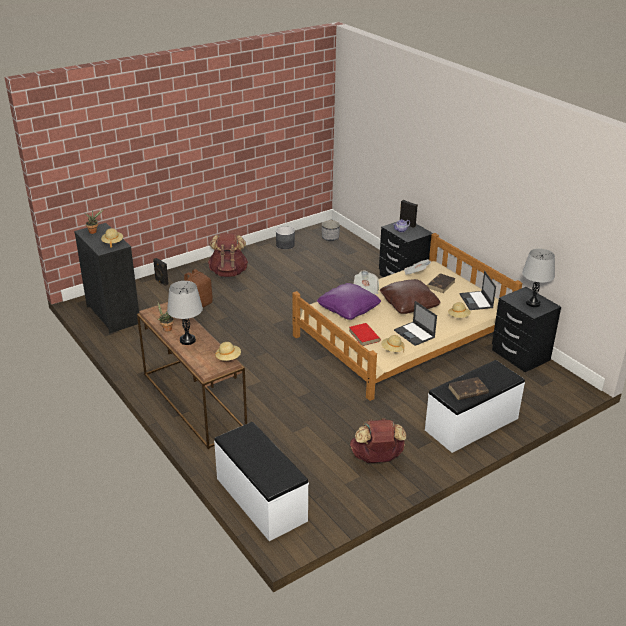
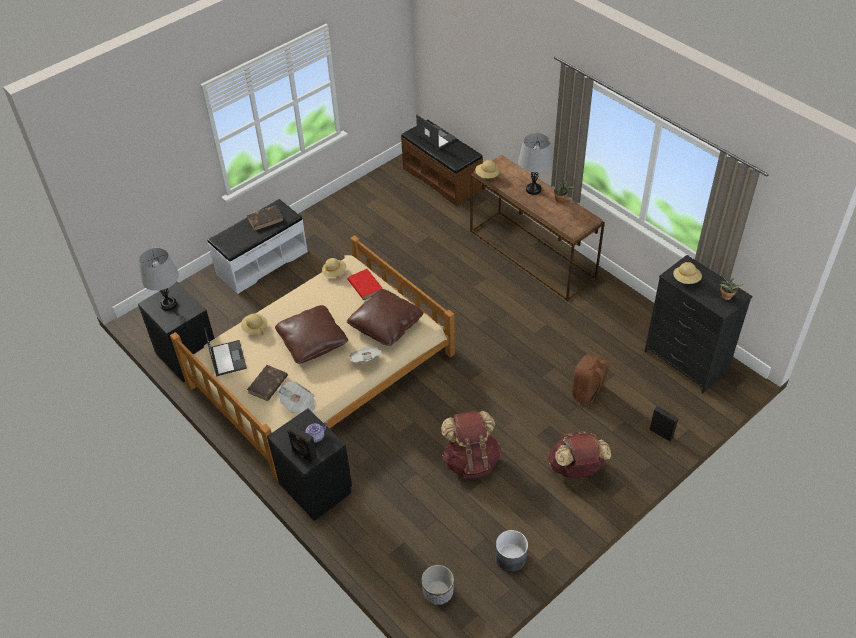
camera: 175 degrees right, 15 degrees up
white bench [214,422,309,541] -> brown bench [401,119,483,207]
purple pillow [317,283,381,320] -> brown pillow [347,289,423,346]
brown backpack [350,418,406,463] -> brown backpack moved to [441,411,501,479]
laptop [394,301,437,346] -> laptop moved to [416,114,457,150]

